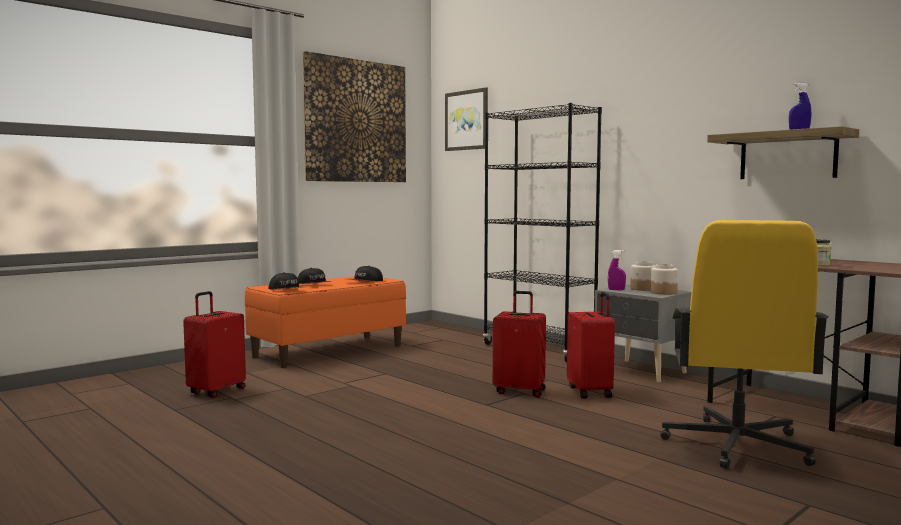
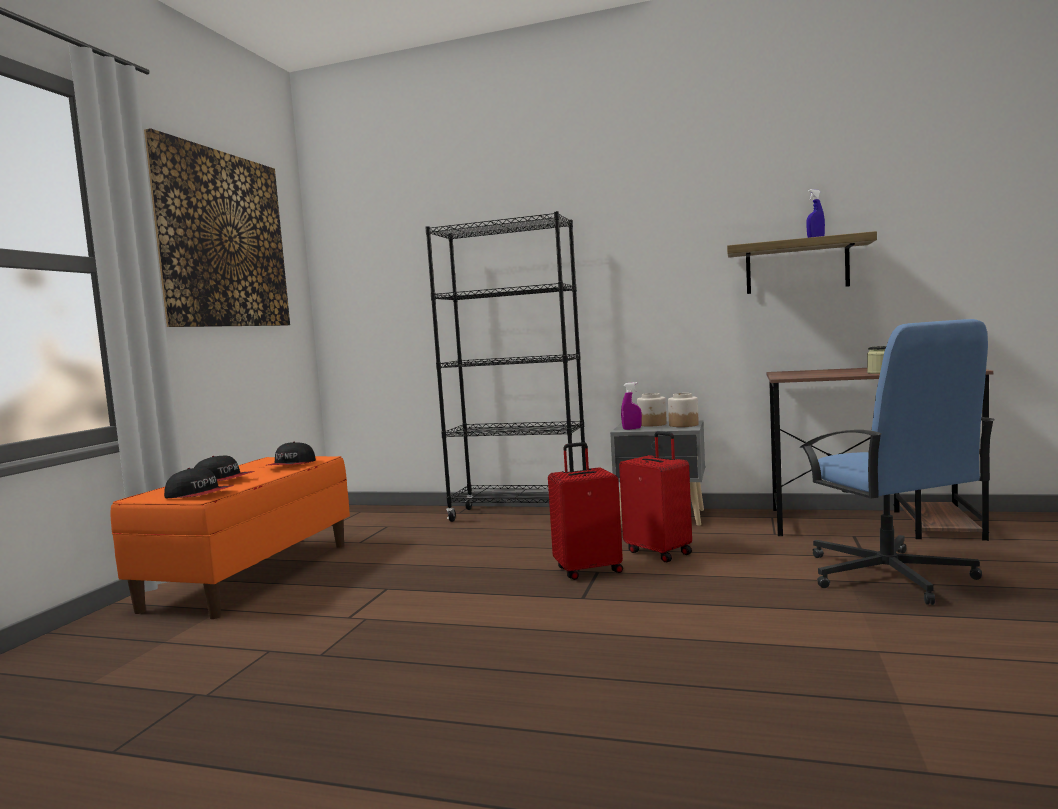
camera: 30 degrees left, 0 degrees up
red suitcase [183,291,246,398] -> none
picture [445,87,488,151] -> none
yellow office chair [660,220,829,469] -> blue office chair [800,319,995,605]

